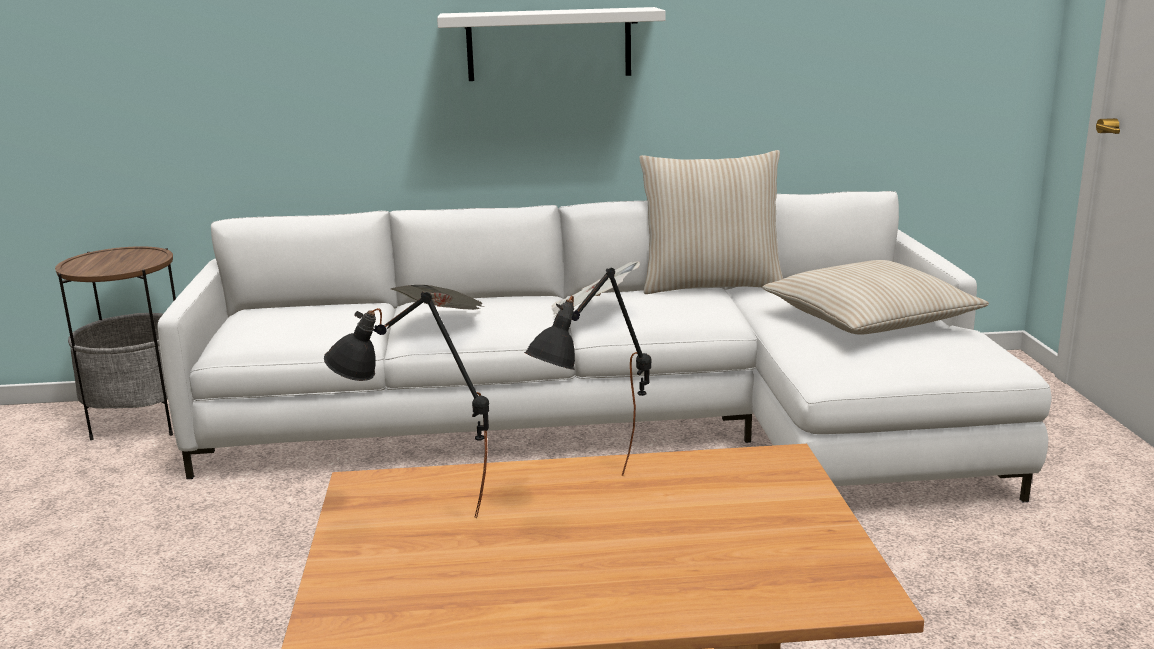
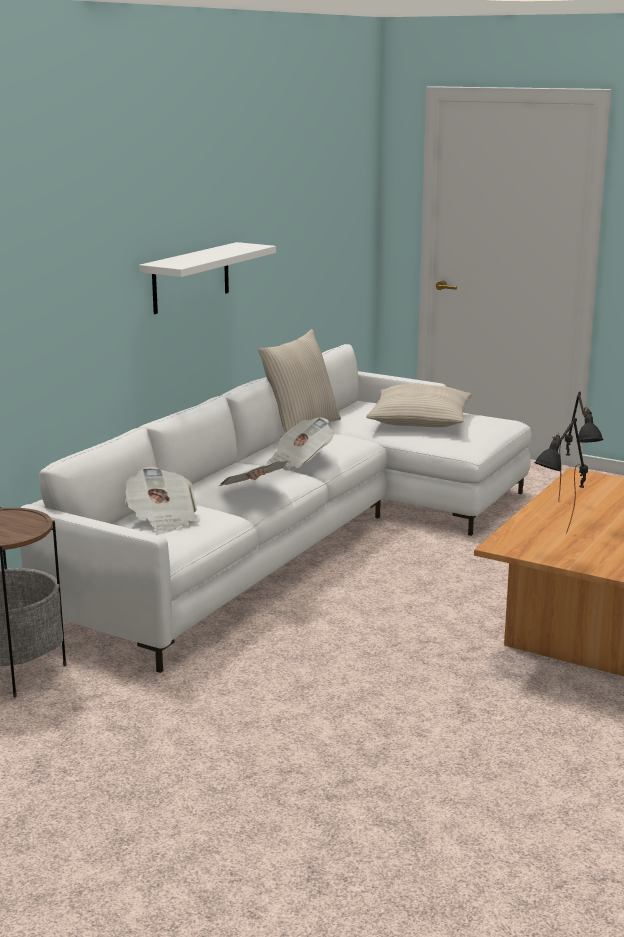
camera: 55 degrees left, 0 degrees up
none -> newspaper [125,467,198,533]

